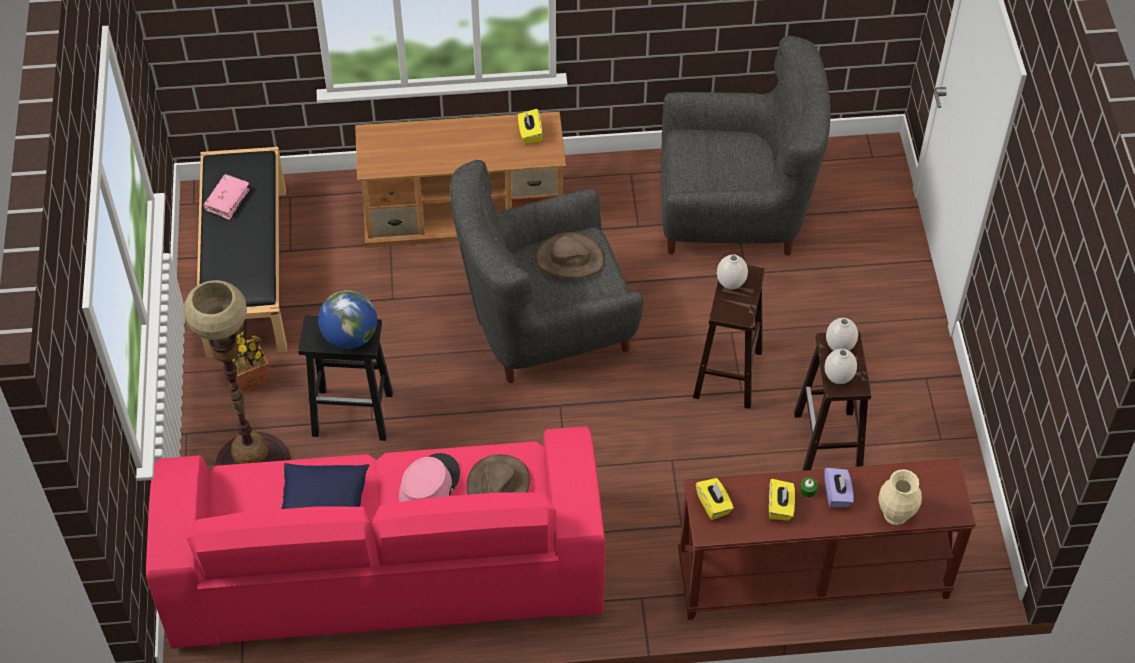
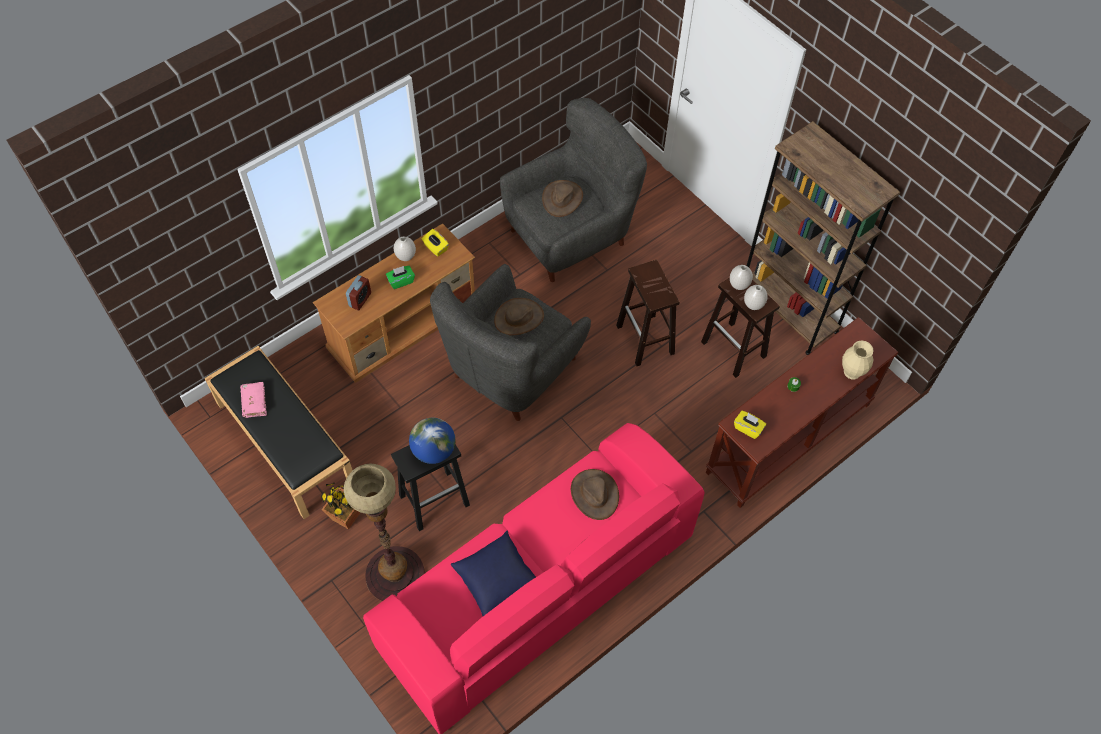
camera: 35 degrees left, 5 degrees up
pink hat [399,453,460,502] -> none
white vase [717,254,748,290] -> white vase moved to [394,236,416,261]
yellow tissue box [769,479,795,521] -> none
purple tissue box [824,468,854,508] -> none
none -> alarm clock [346,275,371,311]
none -> green tissue box [386,266,415,289]
none -> brown hat [542,180,583,217]
none -> brown bookcase [747,121,900,355]

